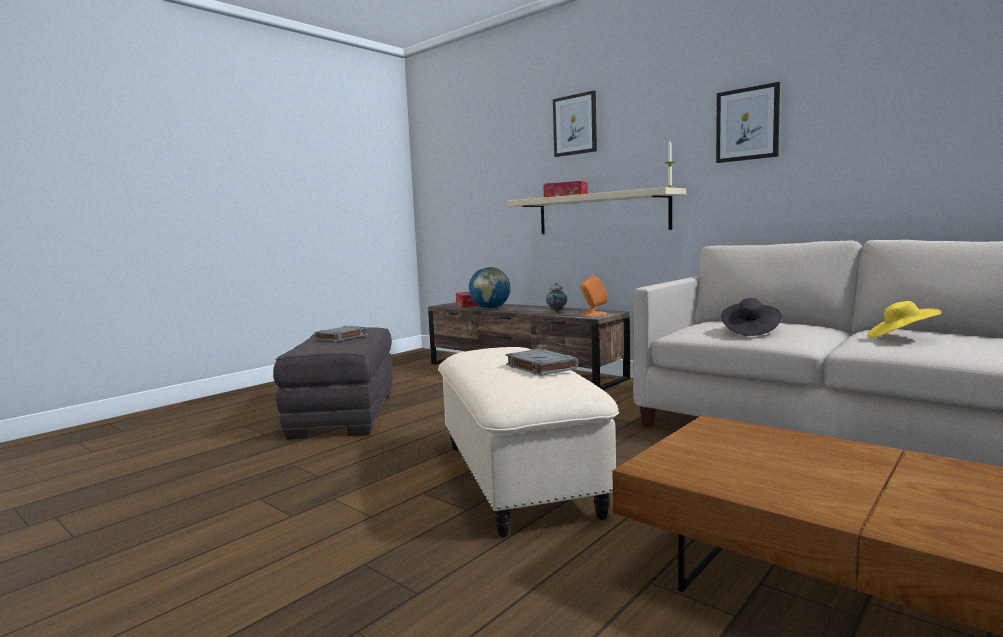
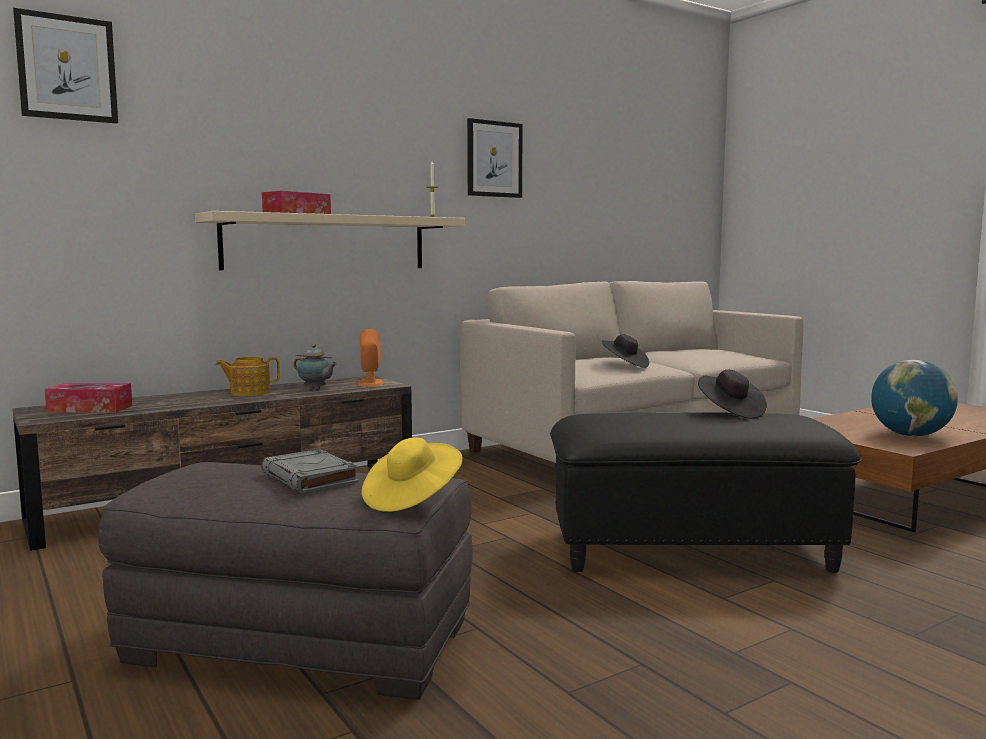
camera: 75 degrees left, 0 degrees up
beige ottoman [438,347,619,537] -> black ottoman [550,412,862,573]
globe [469,267,510,309] -> globe moved to [871,360,958,437]
grey book [506,349,579,376] -> black hat [698,370,767,419]
picture [553,90,597,157] -> picture moved to [13,8,118,124]
yellow hat [868,301,941,338] -> yellow hat moved to [362,437,463,512]
none -> teapot [215,357,280,396]

